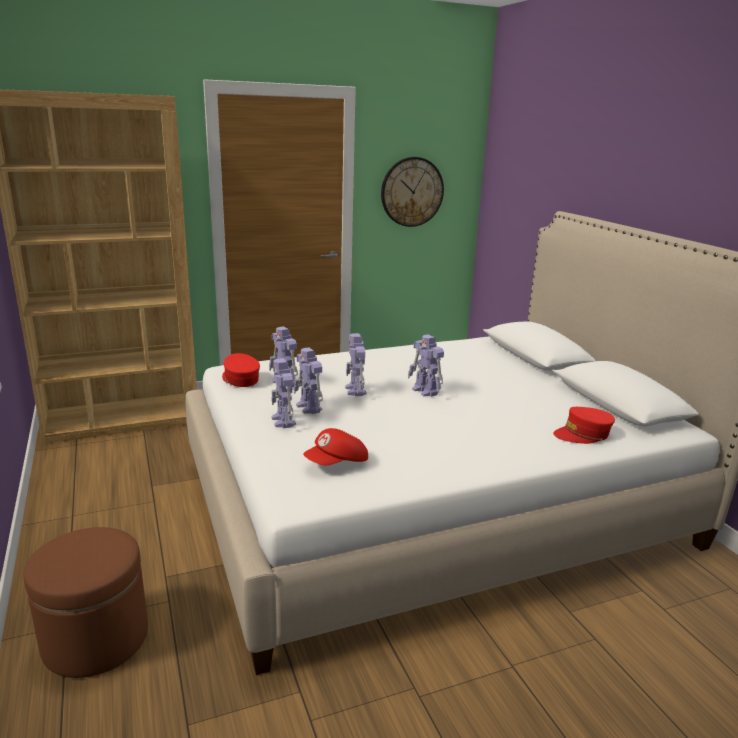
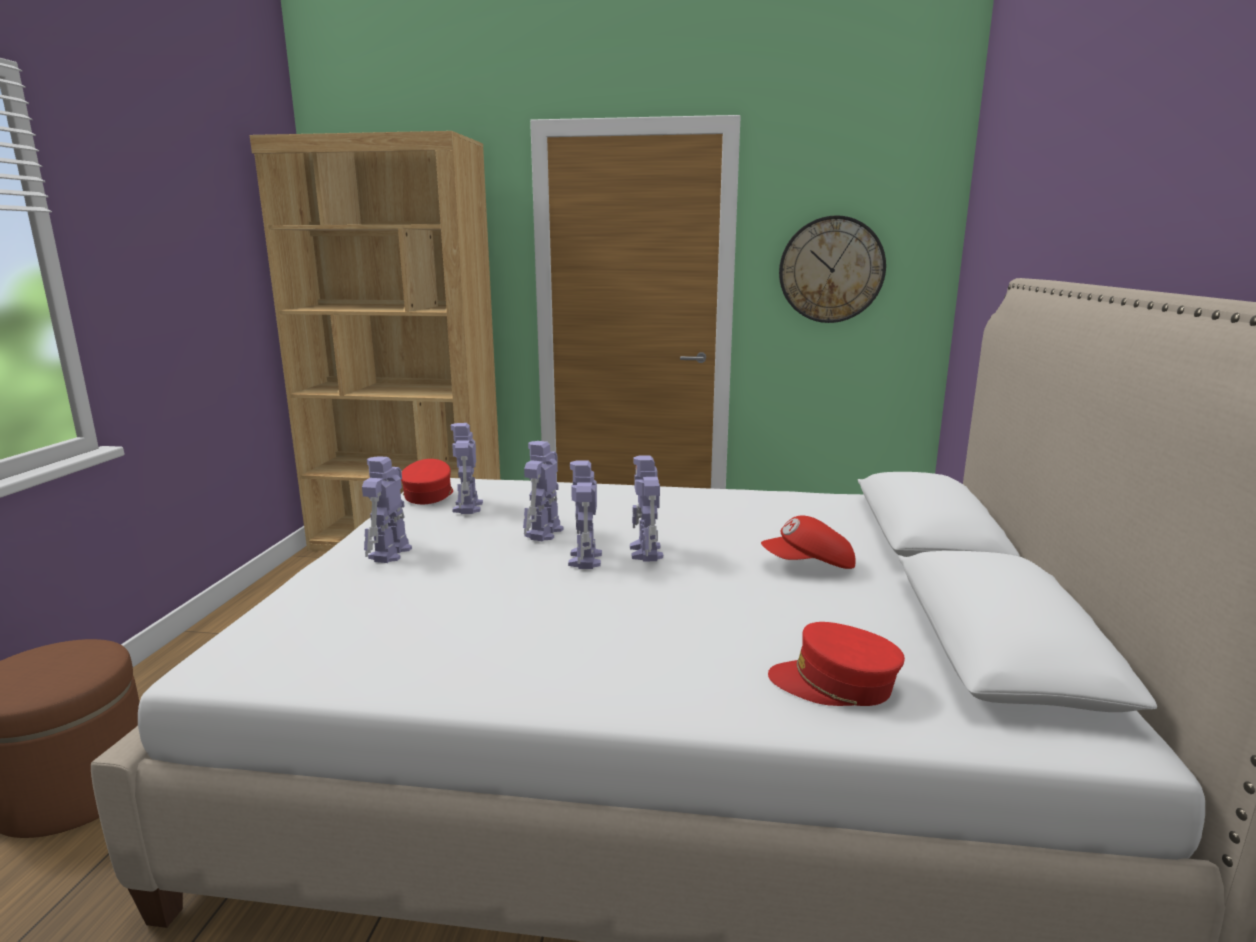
camera: 30 degrees right, 5 degrees down
toy robot [294,347,323,414] -> toy robot moved to [568,460,602,569]
red cap [303,428,368,466] -> red cap moved to [761,516,856,569]

